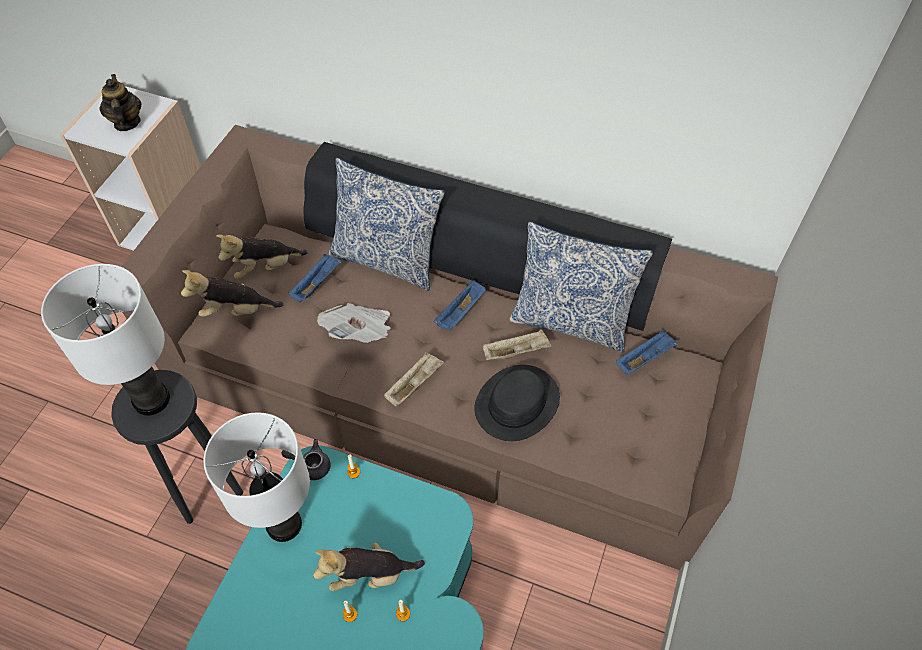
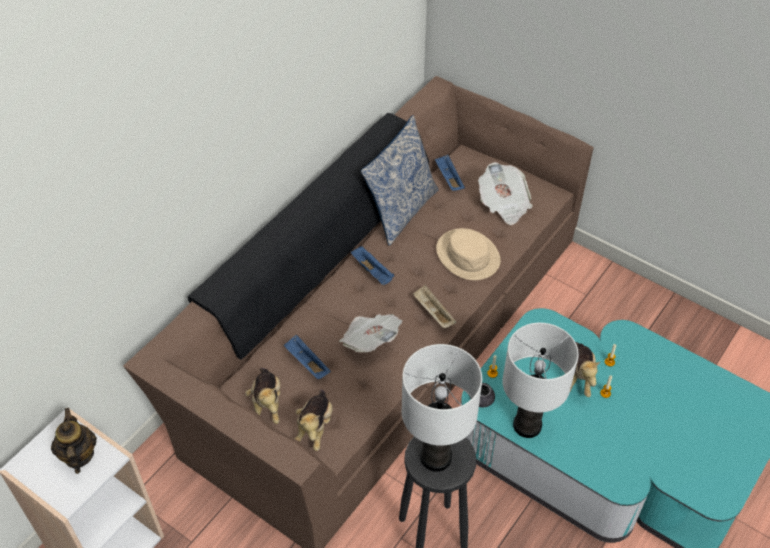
camera: 75 degrees left, 5 degrees down
teapot [99,74,142,131] -> teapot turned 75 degrees clockwise [51,408,97,474]
pillow [329,158,445,291] -> none
black hat [474,365,560,441] -> beige hat [436,228,501,280]
beige tray [483,330,551,360] -> none
none -> newspaper [478,162,533,225]

